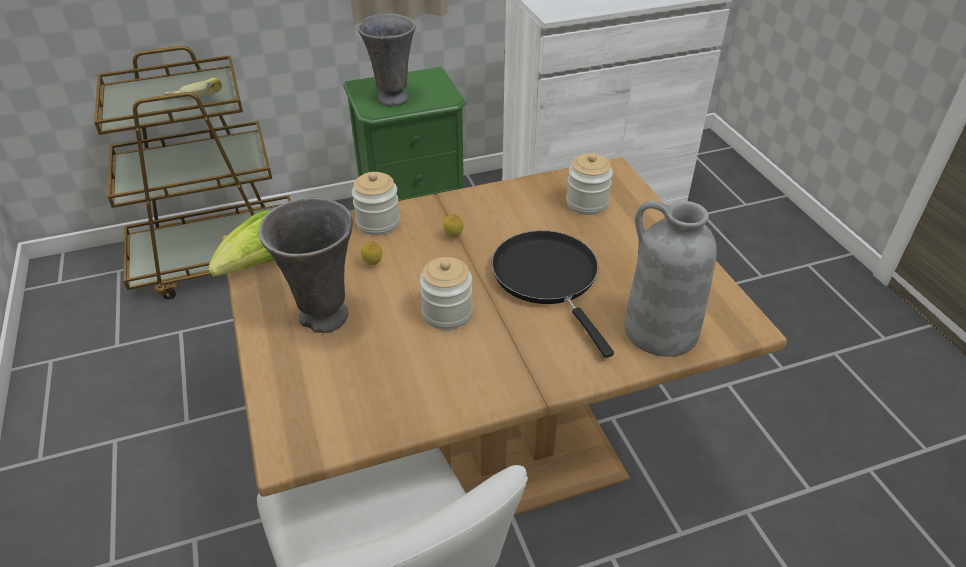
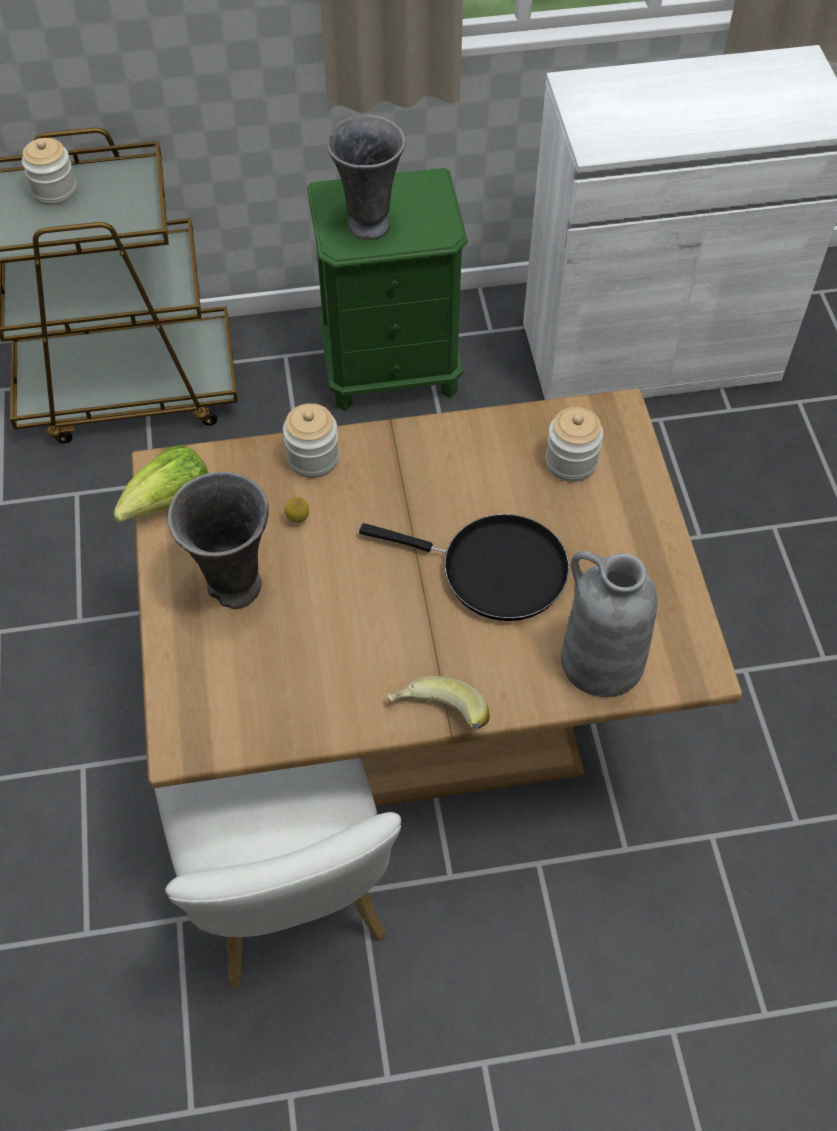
camera: 10 degrees right, 15 degrees up
banana [165,78,222,98] -> banana moved to [387,676,489,730]
jar [420,257,473,330] -> jar moved to [22,138,77,206]
lemon [443,214,464,238] -> none
black frying pan [492,231,614,358] -> black frying pan turned 120 degrees clockwise [359,514,569,621]

